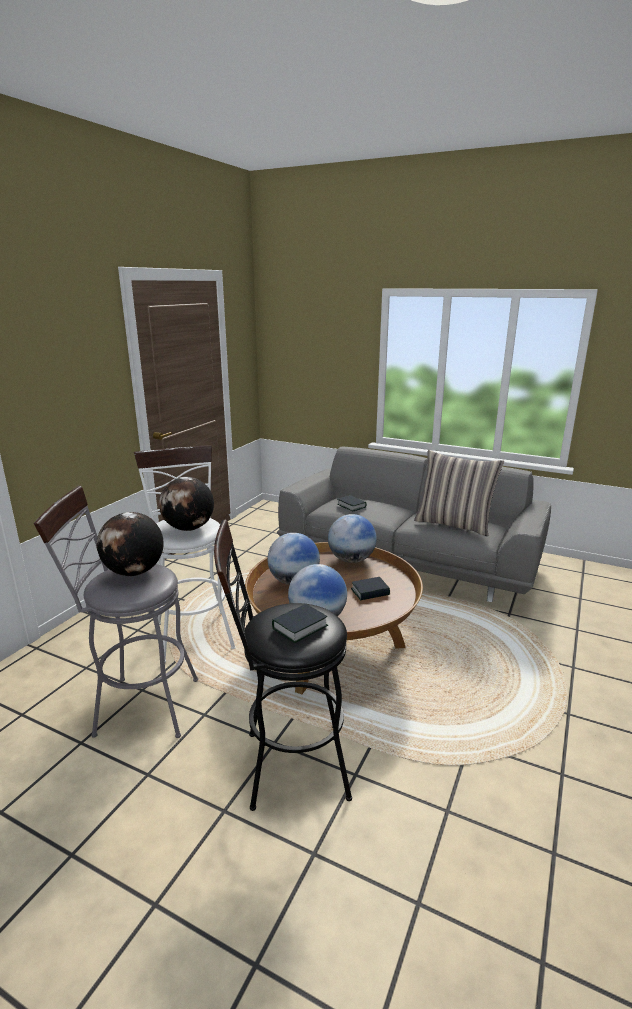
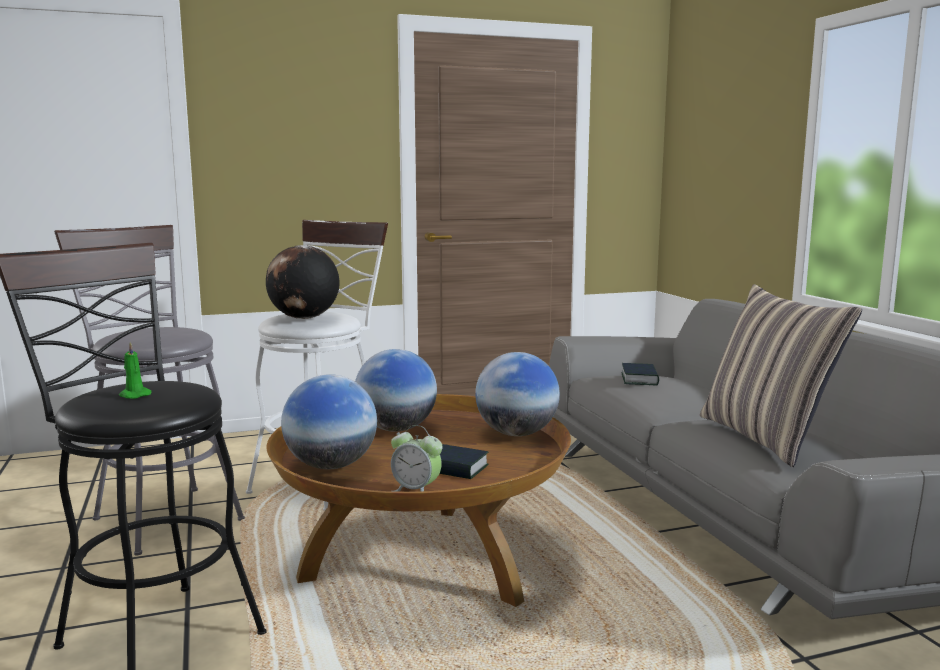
camera: 45 degrees right, 10 degrees down
globe [97,512,164,576] -> none
book [272,604,328,643] -> green candle [119,342,152,399]
none -> alarm clock [391,425,442,492]

